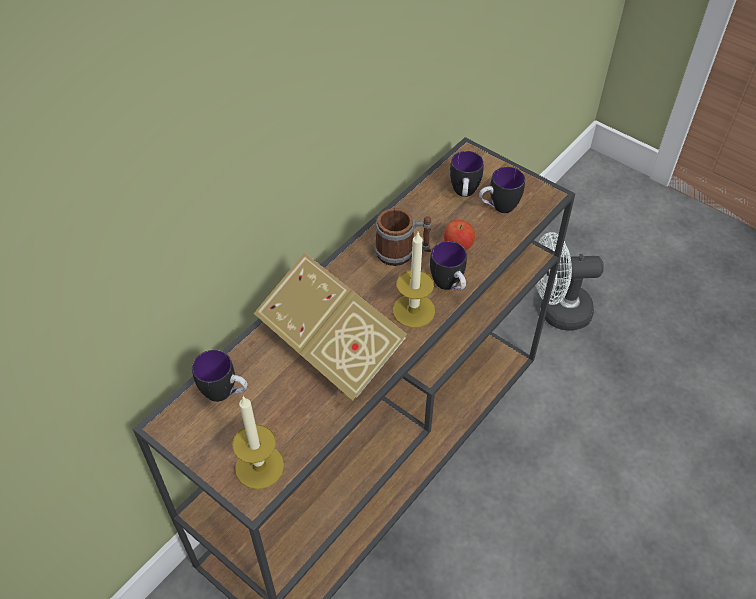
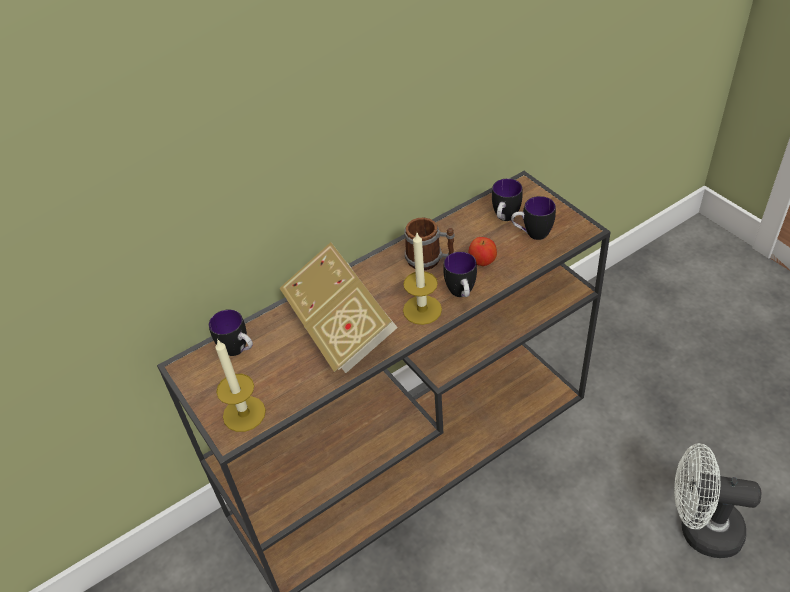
camera: 20 degrees right, 5 degrees down
white fan [535,232,604,331] -> white fan moved to [674,443,761,558]

